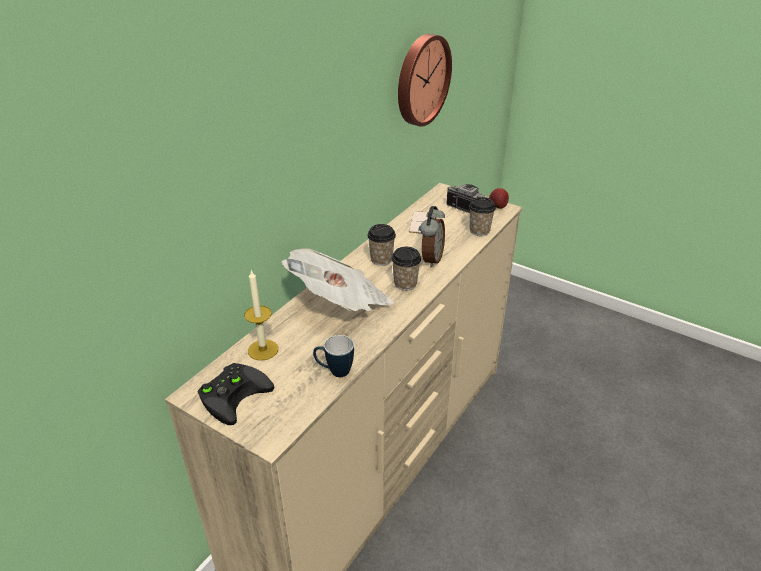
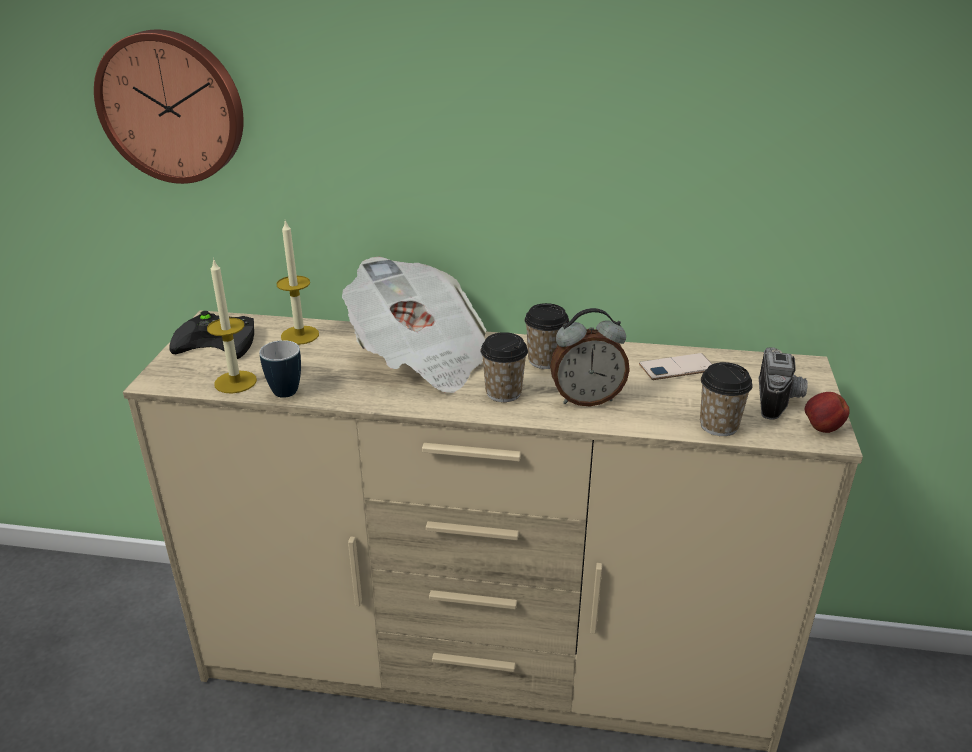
camera: 65 degrees right, 5 degrees down
wall clock [398,34,452,127] -> wall clock moved to [94,29,244,184]
none -> candle [207,258,257,394]

